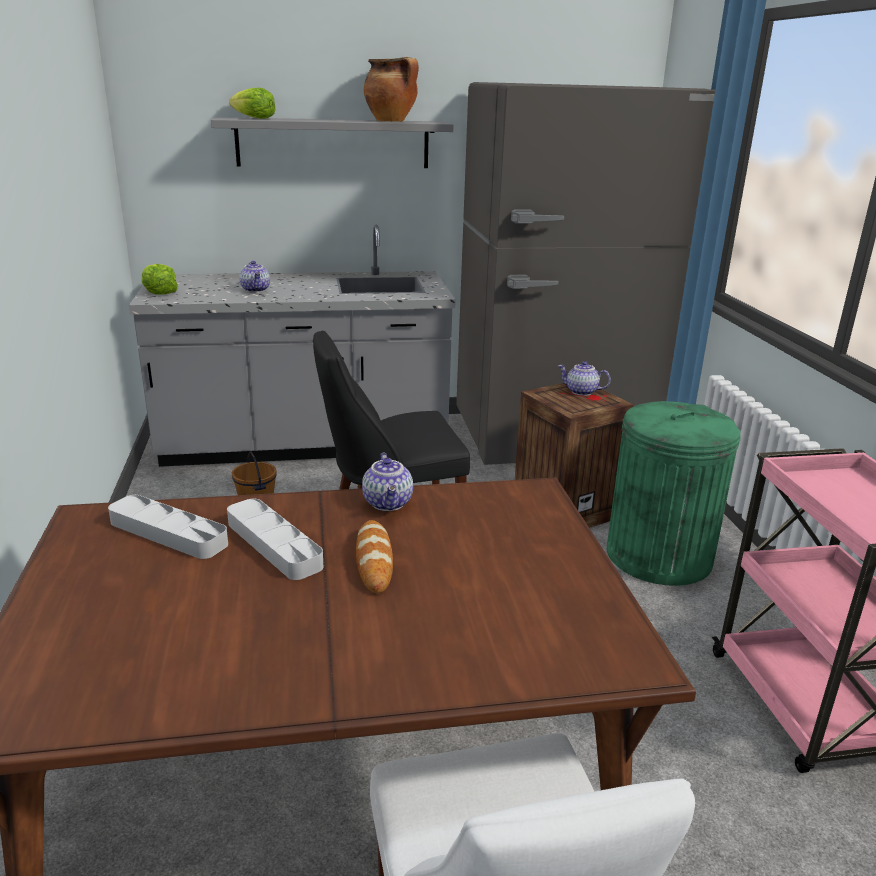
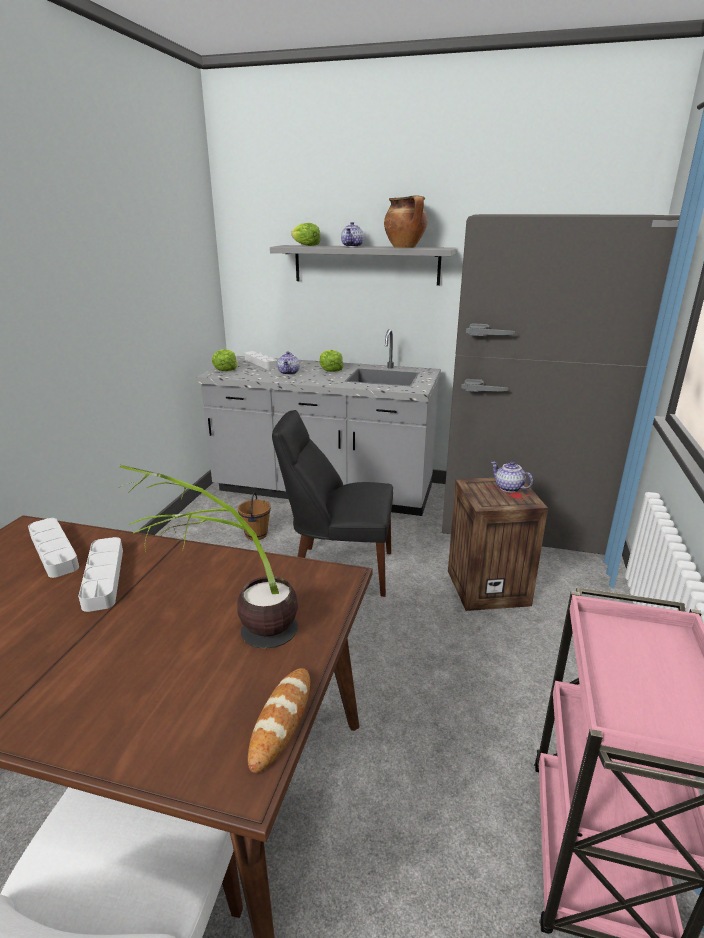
camera: 25 degrees right, 0 degrees up
bread [356,520,393,593] -> bread moved to [248,668,310,773]
teapot [362,453,413,511] -> teapot moved to [341,222,364,247]
green trash can [607,401,741,586] -> none
none -> potted plant [120,465,298,649]
none -> grey tray [244,351,278,369]
none -> lettuce [319,350,344,372]

